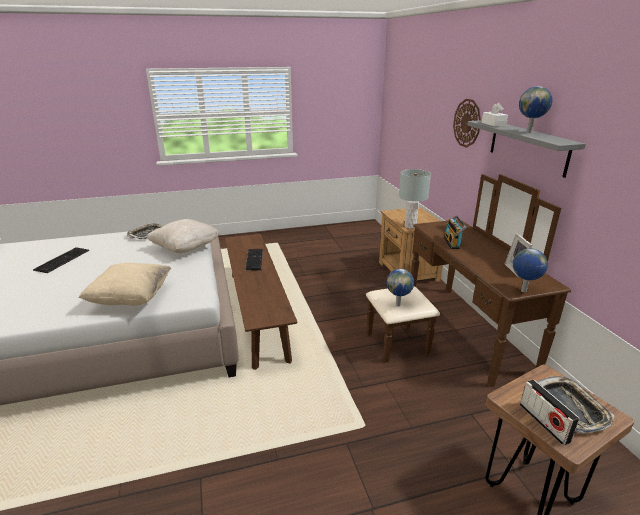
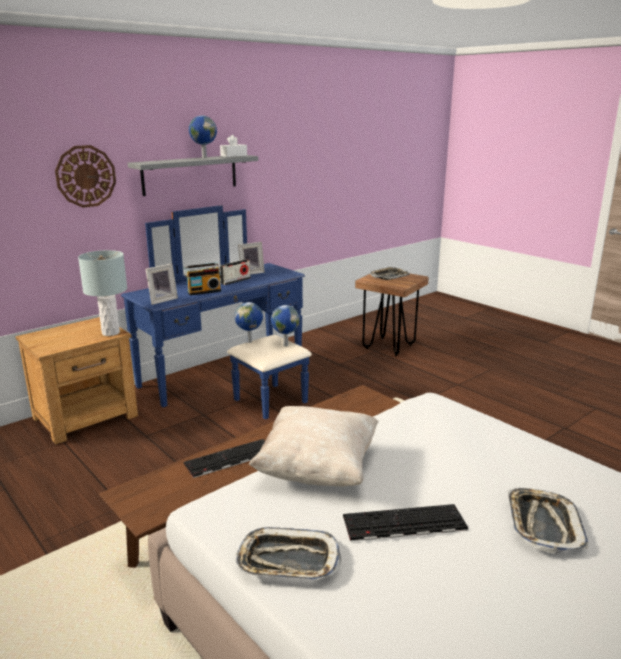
camera: 115 degrees left, 5 degrees down
keyboard [33,247,89,273] -> keyboard moved to [343,504,468,541]
beige pillow [78,263,171,306] -> none
brown dresser [366,174,571,387] -> blue dresser [121,205,312,419]
white tissue box [482,103,508,127] -> white tissue box moved to [220,135,247,157]
globe [513,249,548,292] -> globe moved to [235,302,263,343]
radio [520,380,580,445] -> radio moved to [220,259,251,285]
none -> picture frame [145,264,178,305]
none -> tray [508,488,588,554]

